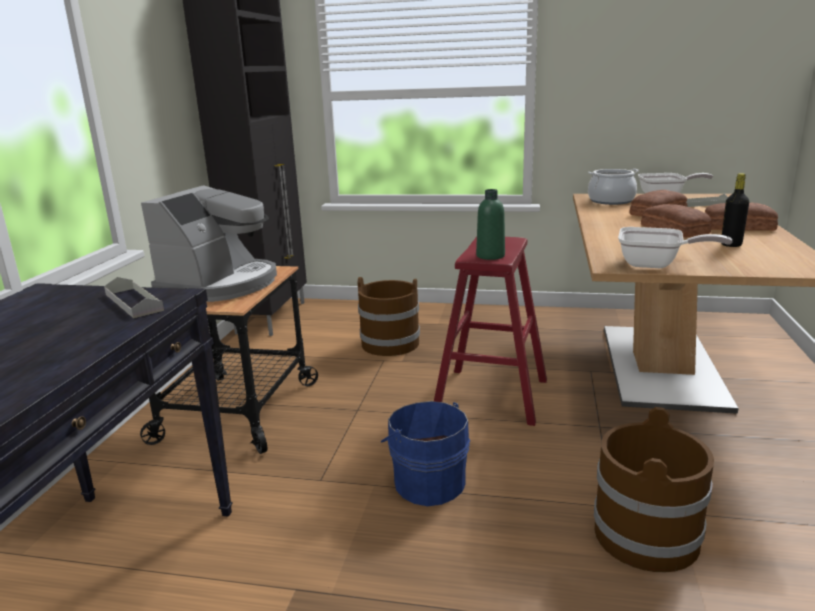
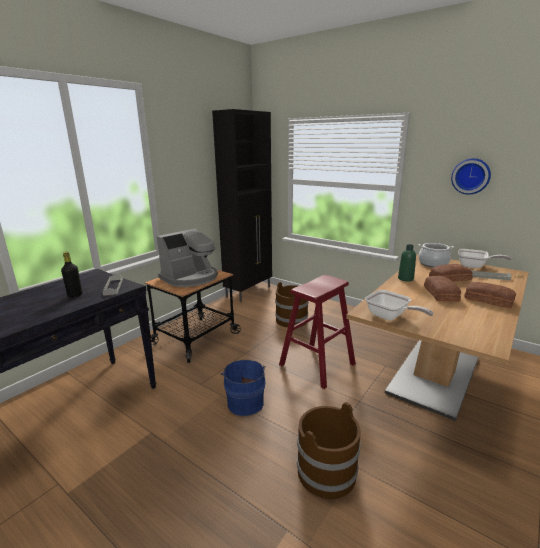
camera: 25 degrees right, 0 degrees up
green bottle [476,189,505,260] -> green bottle moved to [398,244,416,281]
black bottle [721,173,749,247] -> black bottle moved to [61,252,82,297]
none -> wall clock [451,158,491,195]

